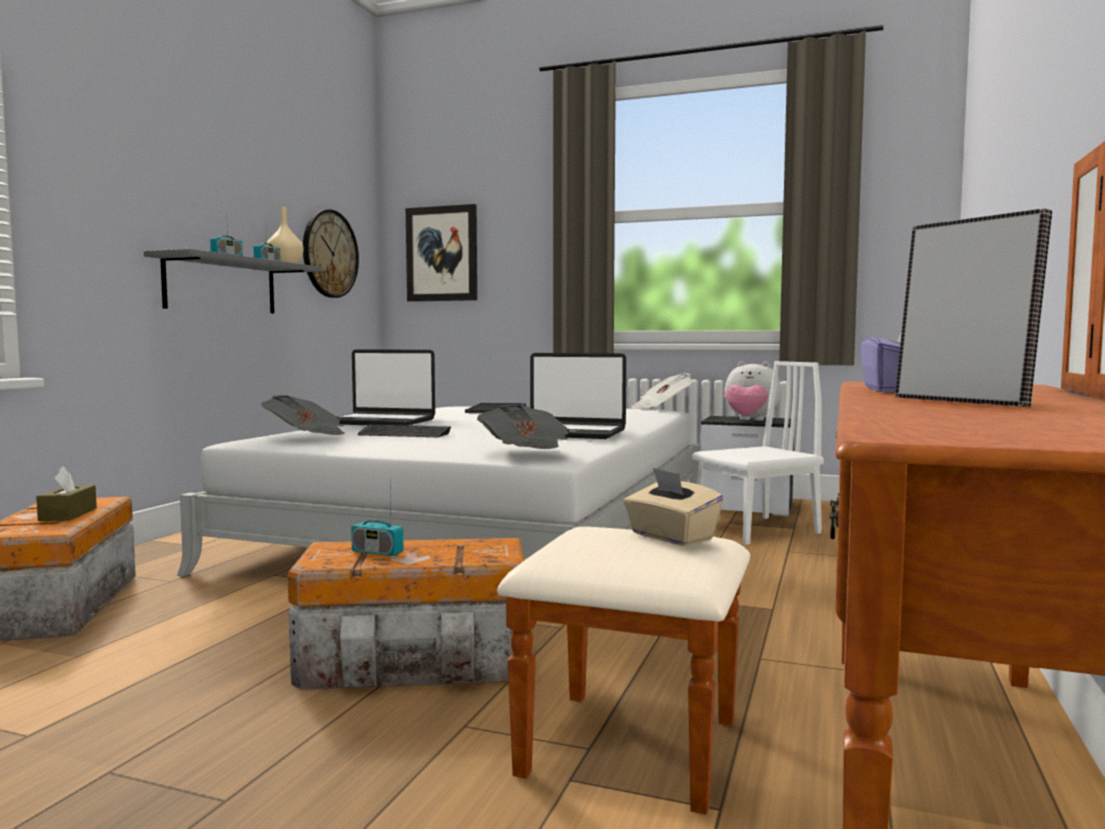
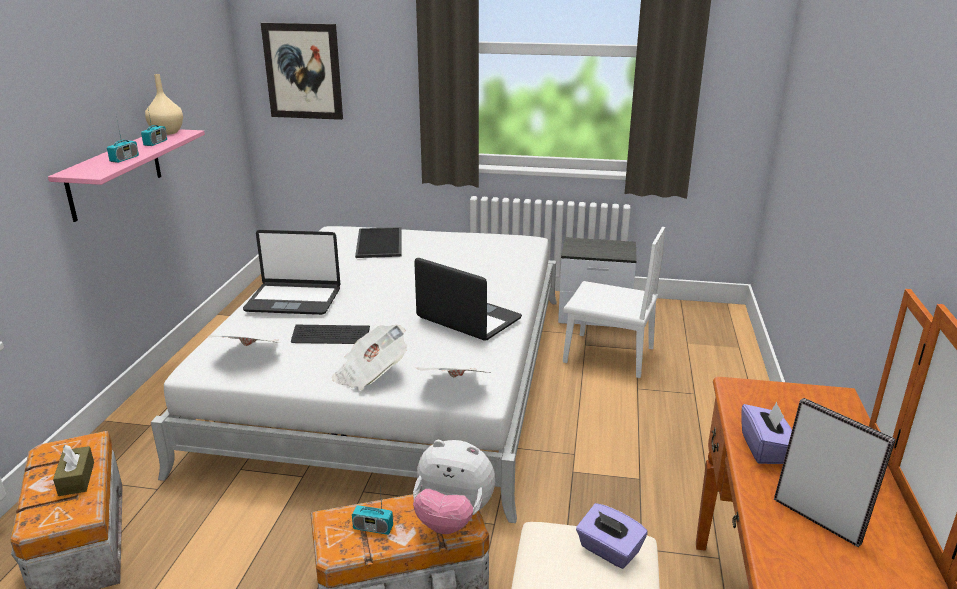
camera: 10 degrees left, 20 degrees up
grey shelf [144,249,323,313] -> pink shelf [48,129,205,222]
wall clock [303,209,359,298] -> none
laptop [530,353,626,439] -> laptop turned 150 degrees counterclockwise [414,258,522,341]
beige tissue box [623,468,723,546] -> purple tissue box [576,503,648,569]
newspaper [631,373,693,409] -> newspaper moved to [332,325,407,390]
white chair [692,361,824,545] -> white chair turned 60 degrees clockwise [563,227,665,378]
plush toy [724,361,781,421] -> plush toy moved to [413,440,495,534]

